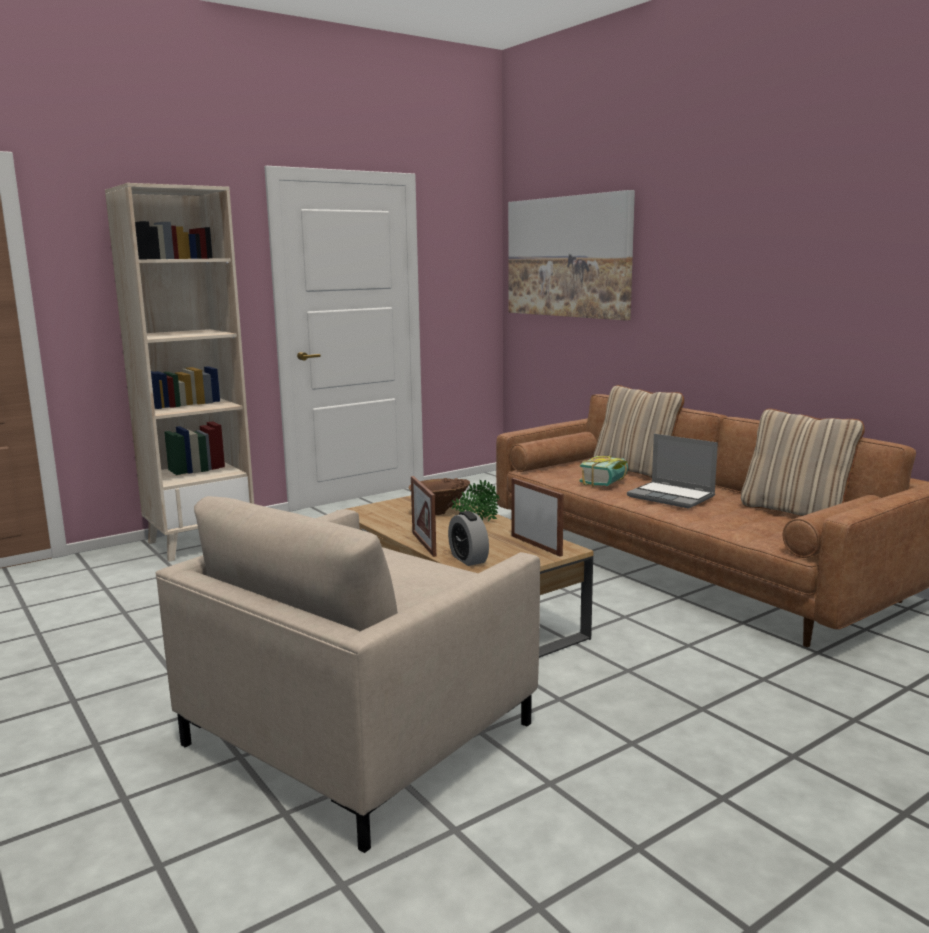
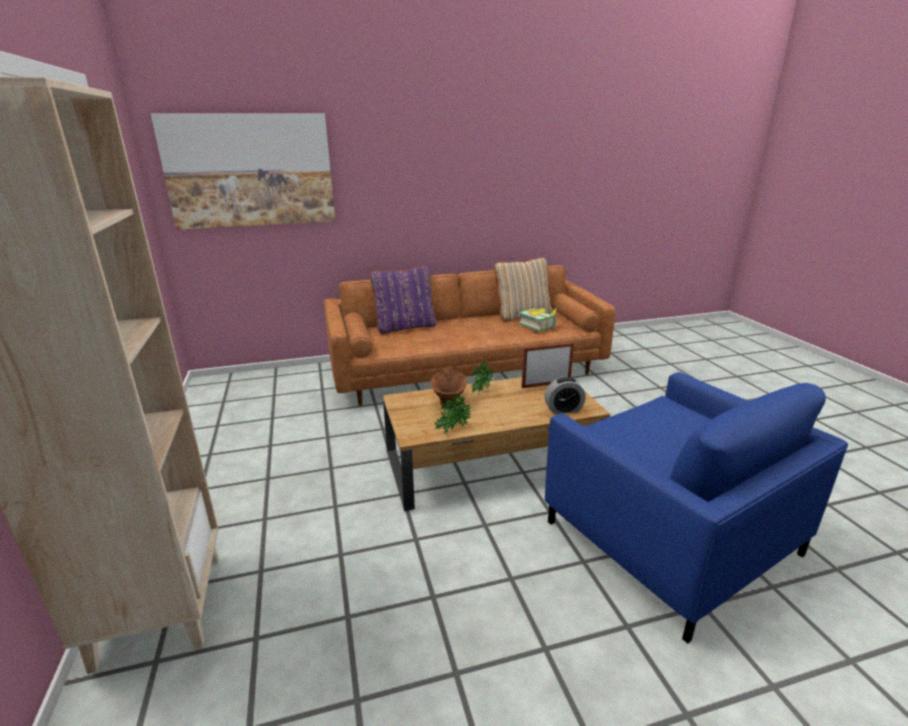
camera: 70 degrees left, 10 degrees up
beige armchair [155,496,540,853] -> blue armchair [545,372,848,644]
picture frame [411,476,436,557] -> none
book [580,455,628,487] -> book moved to [519,308,557,332]
beige pillow [593,385,684,478] -> purple pillow [370,266,437,334]
laptop [627,434,718,509] -> none
none -> potted plant [434,395,471,435]

